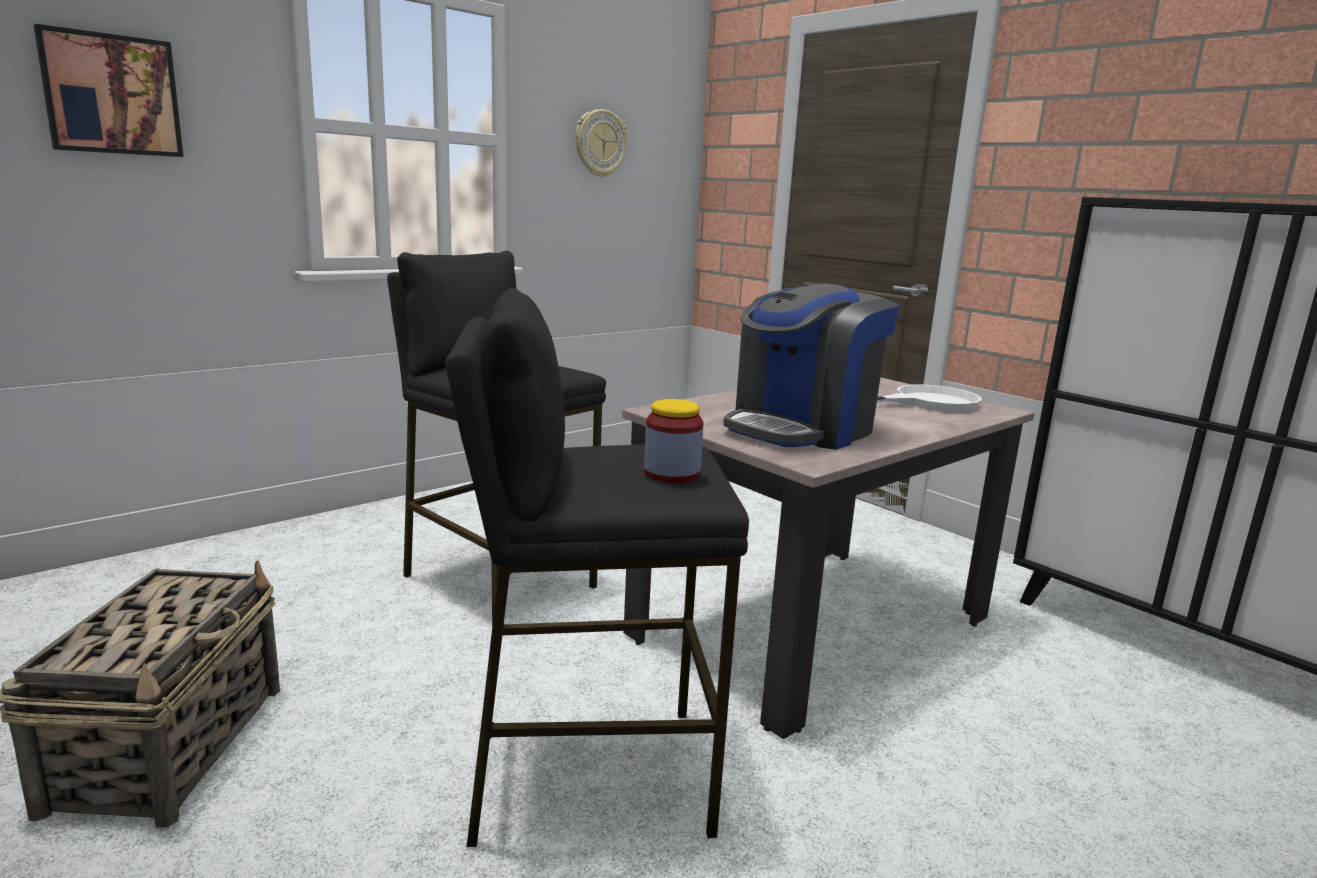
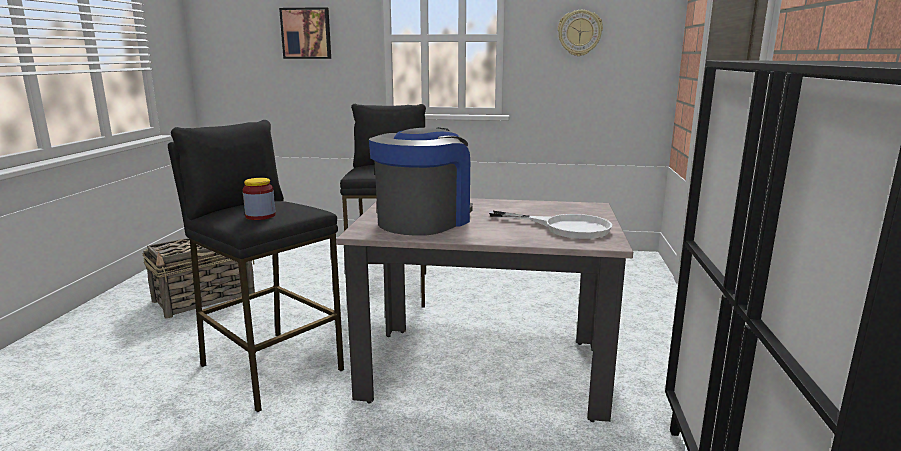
camera: 50 degrees right, 0 degrees up
coffee machine [723,284,899,450] -> coffee machine turned 120 degrees clockwise [369,128,473,236]

